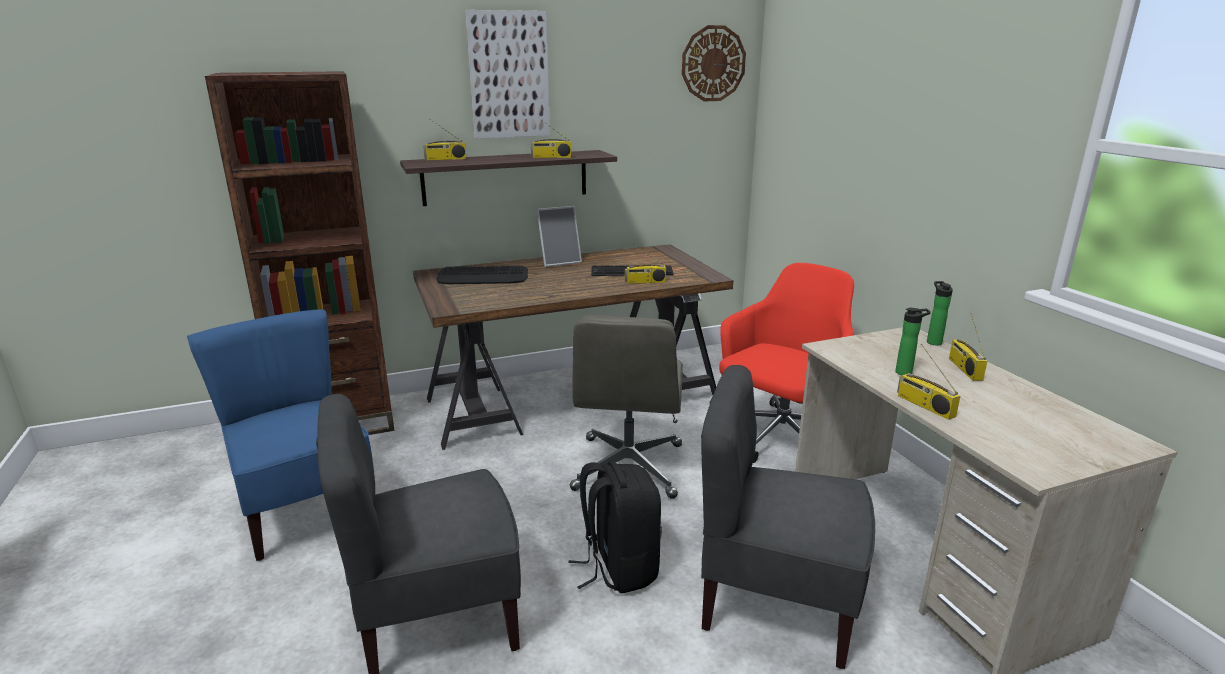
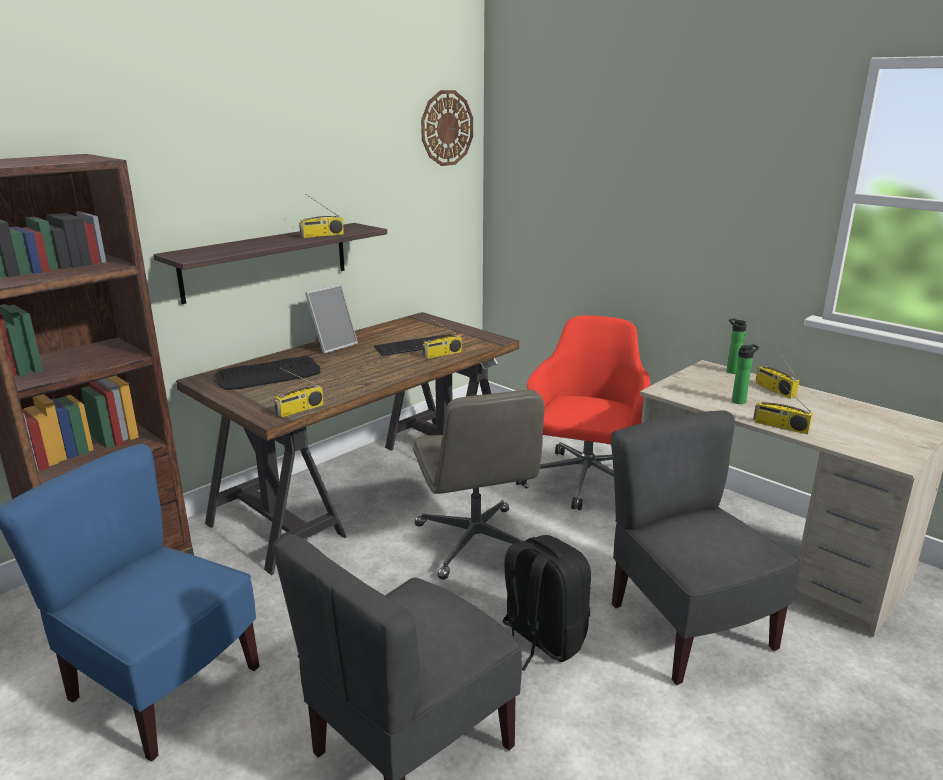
camera: 25 degrees left, 0 degrees up
radio [423,119,467,161] -> radio moved to [274,368,324,417]
picture [465,10,550,139] -> none
grey chair [701,365,875,669] -> grey chair turned 75 degrees clockwise [611,410,801,685]

